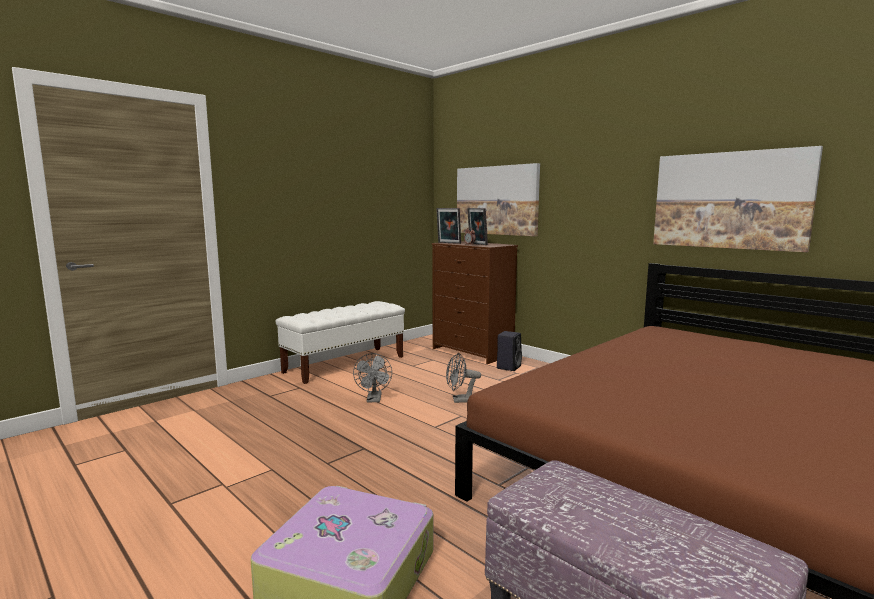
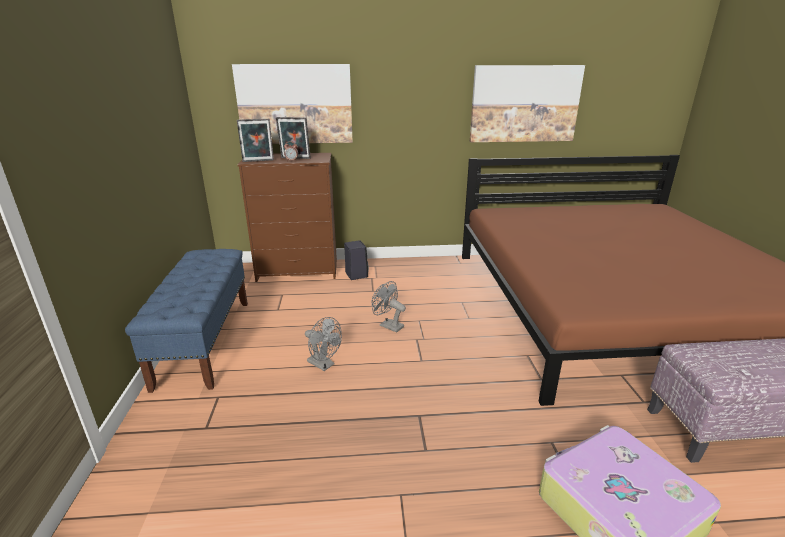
camera: 50 degrees left, 15 degrees up
white bench [275,301,405,384] -> blue bench [125,249,248,393]
grey fan [446,353,481,403] -> grey fan turned 90 degrees clockwise [371,281,406,333]

